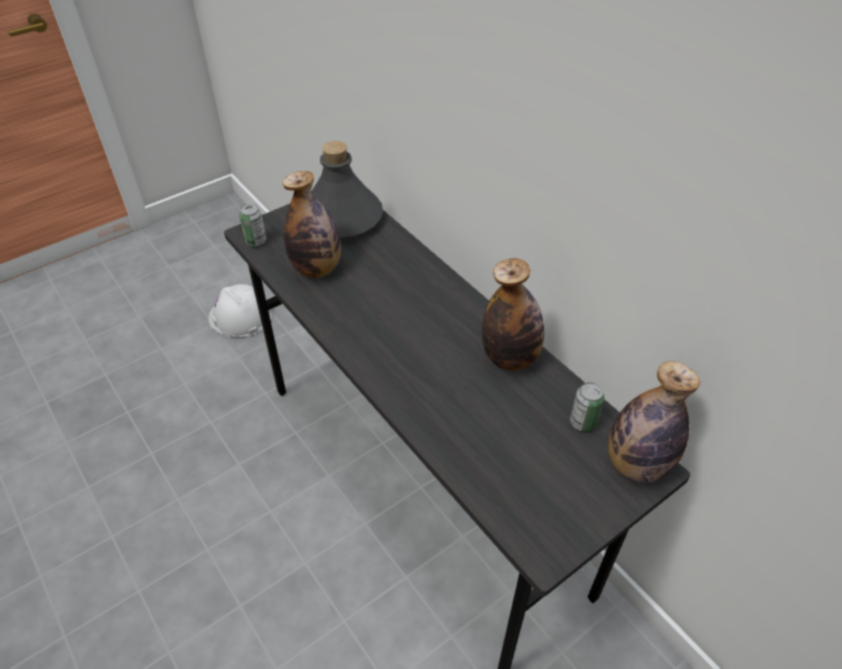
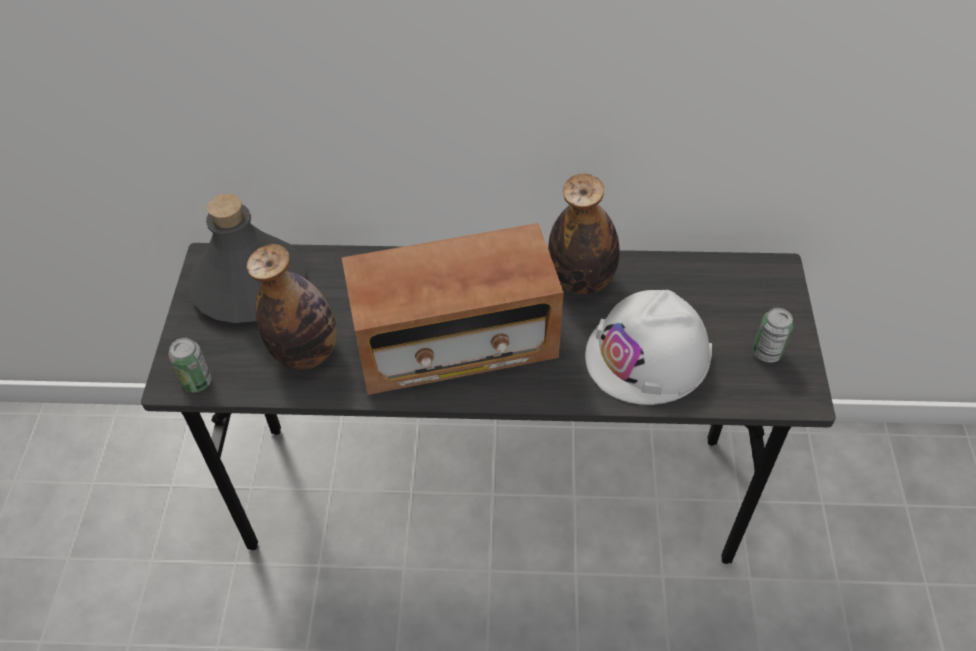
camera: 50 degrees left, 5 degrees up
white hard hat [208,284,272,337] -> white hard hat moved to [585,290,712,405]
can [570,382,604,432] -> can moved to [753,308,794,363]
bottle [608,361,700,483] -> none
none -> radio [341,223,564,395]

